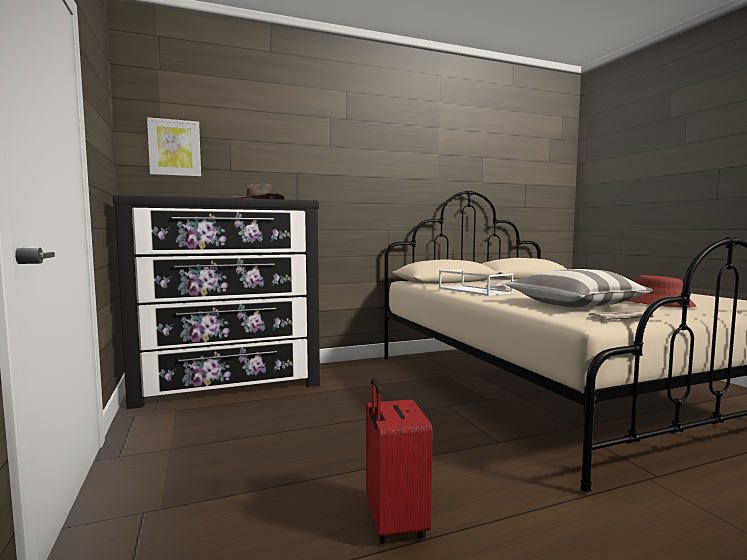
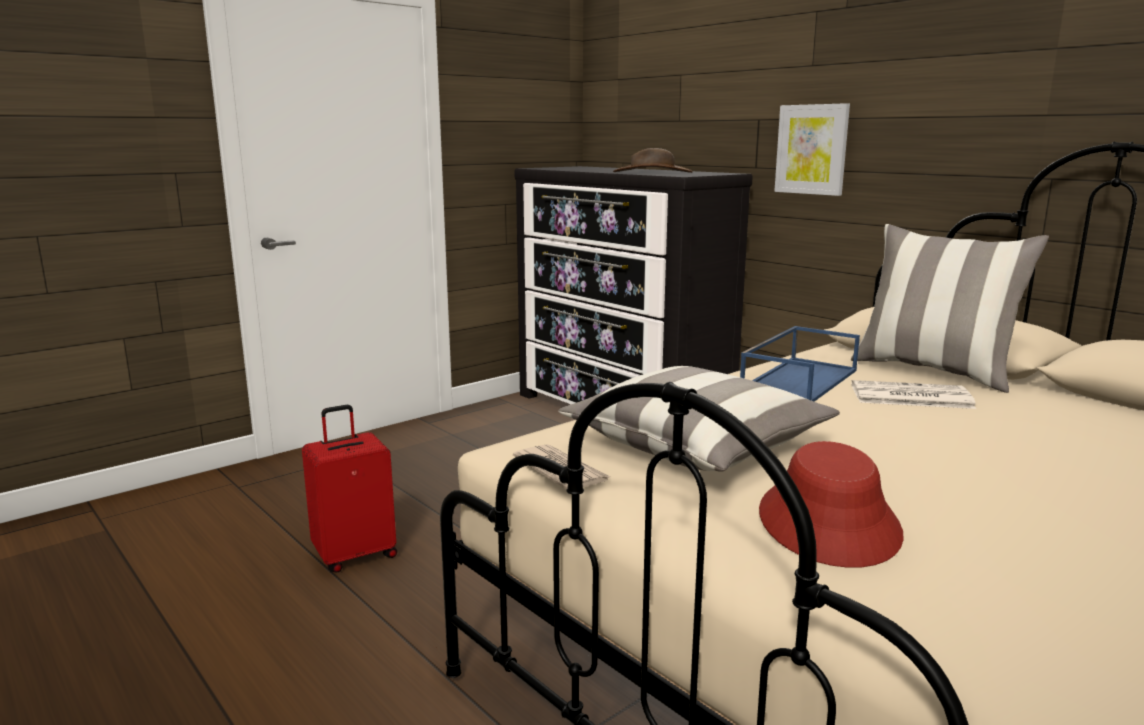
camera: 70 degrees right, 10 degrees up
picture [147,117,201,177] -> picture moved to [774,103,850,196]
white tray [439,269,513,296] -> blue tray [740,326,860,402]
none -> pillow [851,224,1049,393]

